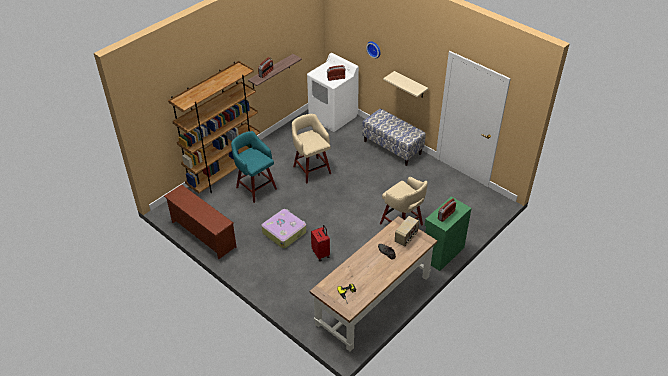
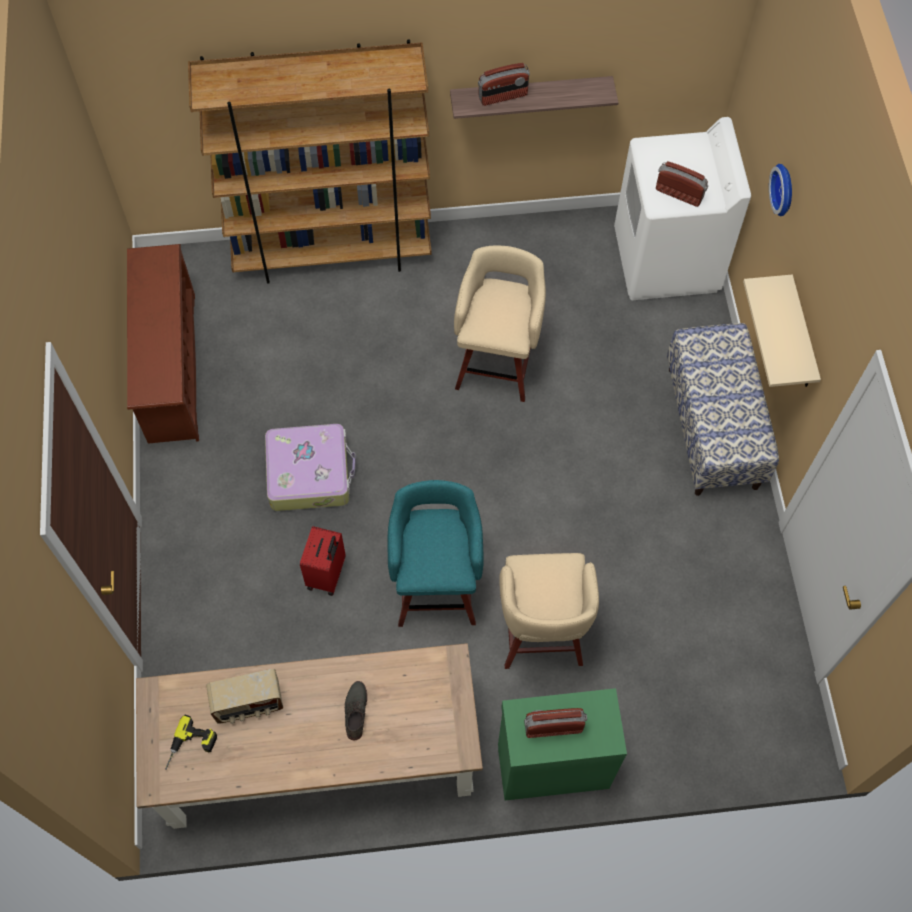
camera: 40 degrees right, 20 degrees up
turquoise stool [231,131,277,203] -> turquoise stool moved to [388,480,484,627]
radio [395,216,419,246] -> radio moved to [206,669,283,724]

